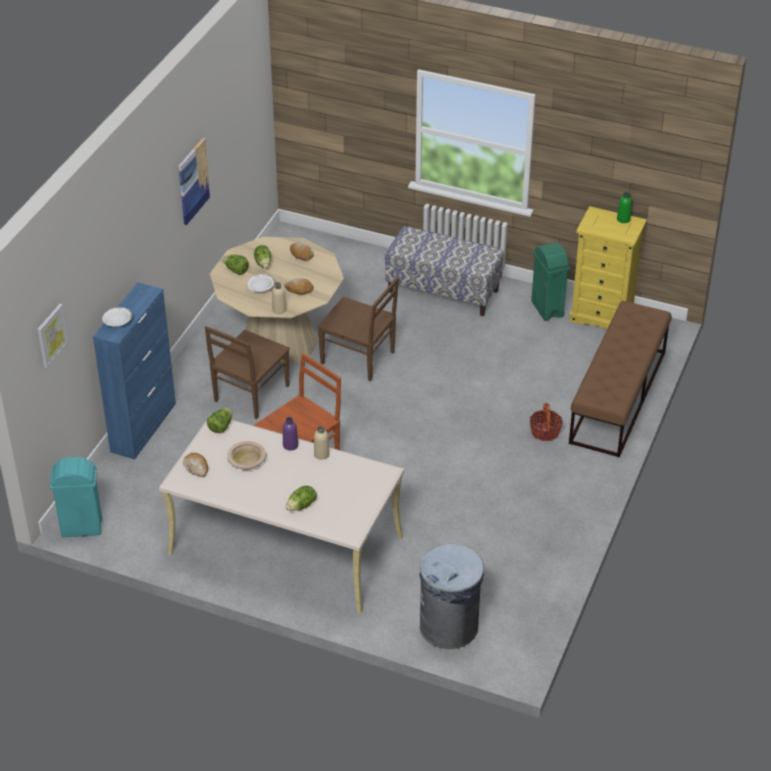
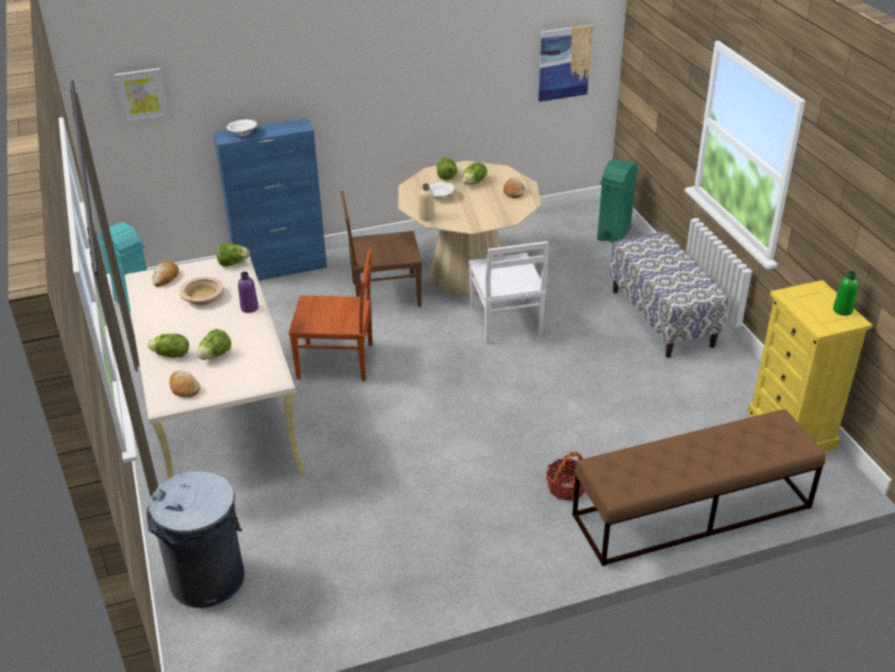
camera: 50 degrees right, 5 degrees down
picture [178,138,210,225] -> picture moved to [538,24,593,102]
bread [284,278,313,295] -> bread moved to [170,370,200,398]
beige bottle [314,426,330,459] -> none
brown chair [317,277,399,381] -> white chair [469,241,548,344]
green trash can [531,242,570,321] -> green trash can moved to [597,158,638,244]
none -> lettuce [197,329,231,360]

